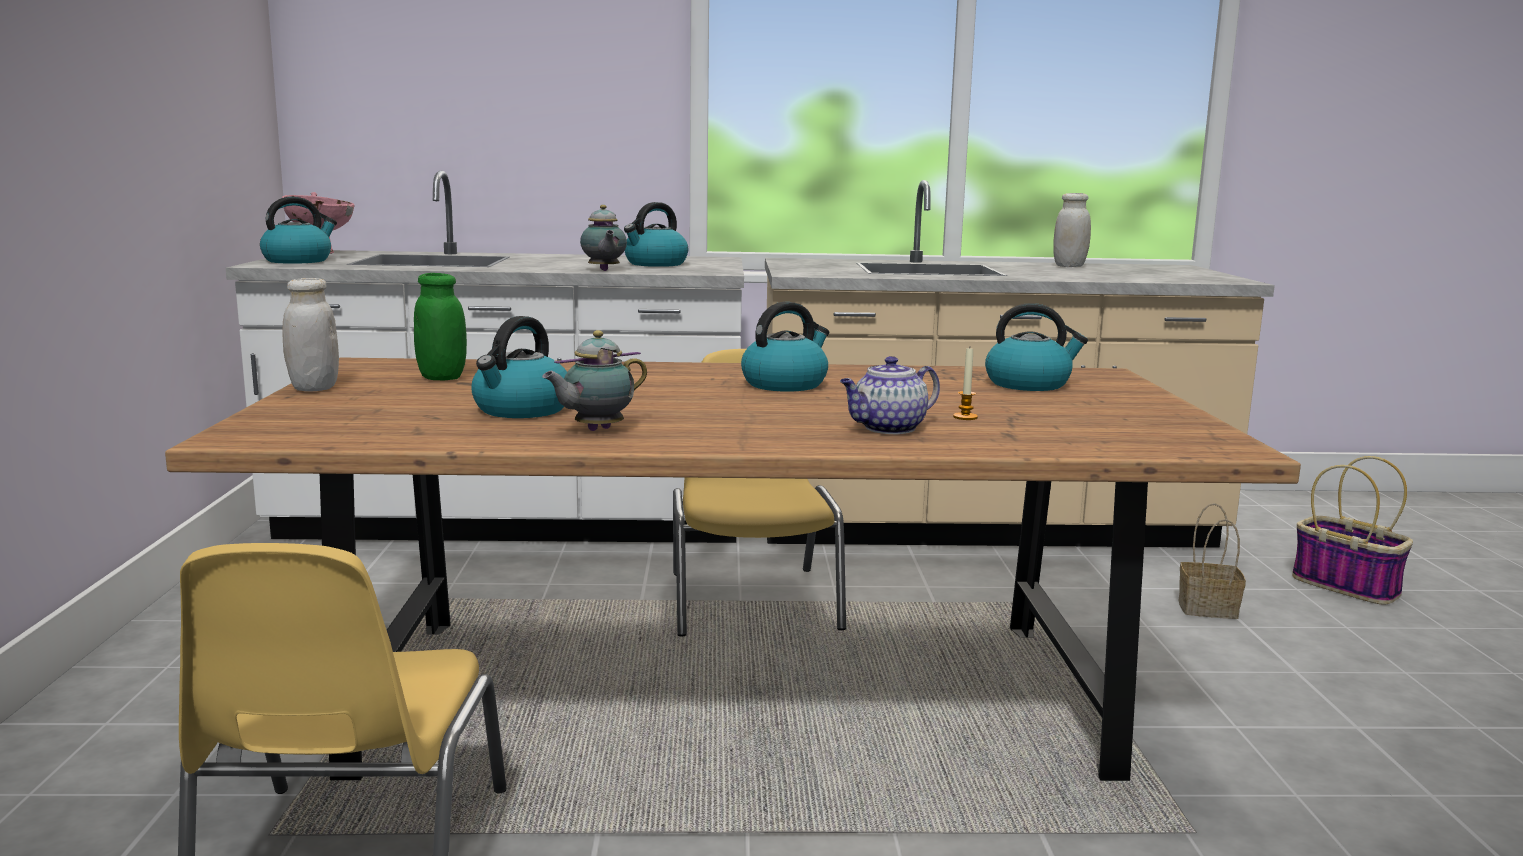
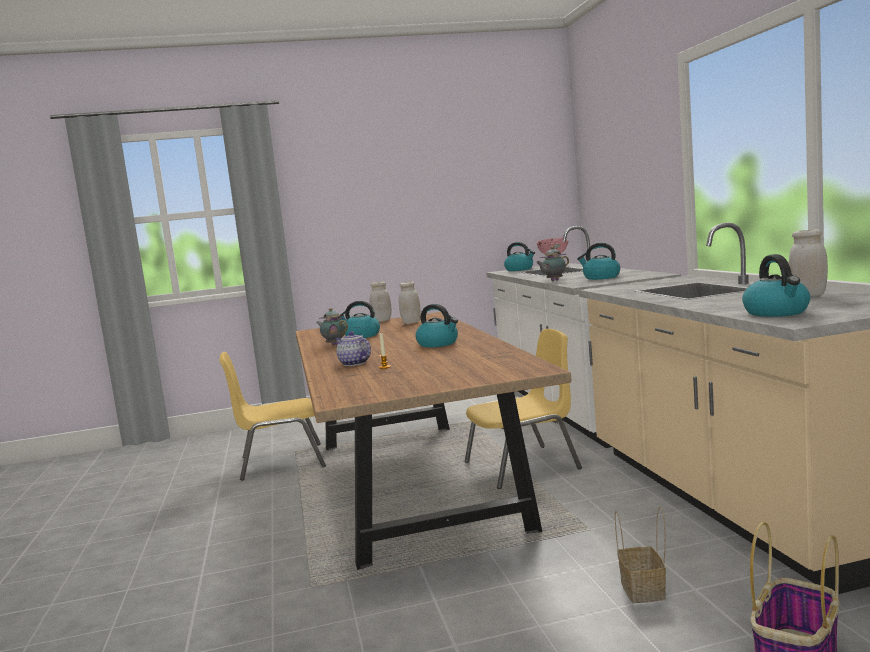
camera: 80 degrees right, 5 degrees down
green jar [414,273,467,380] -> white jar [399,281,421,324]
kettle [985,303,1088,391] -> kettle moved to [742,254,810,317]

